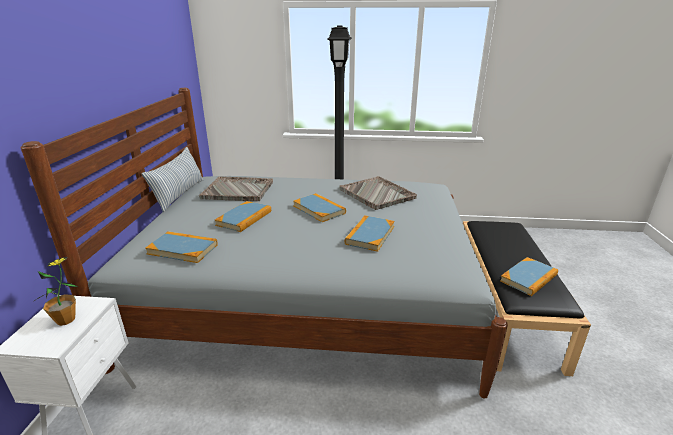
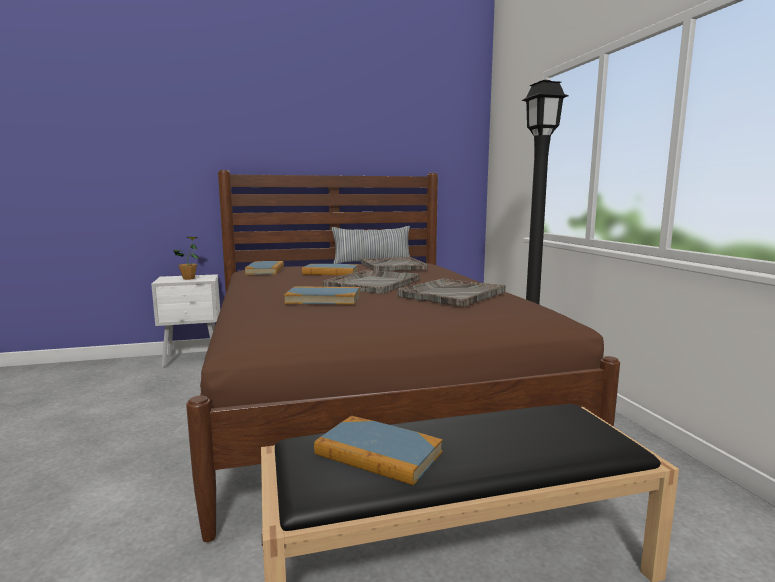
camera: 70 degrees right, 15 degrees down
grey bed [21,88,508,399] -> brown bed [186,170,620,542]
book [293,193,346,222] -> grey tray [323,270,420,294]

